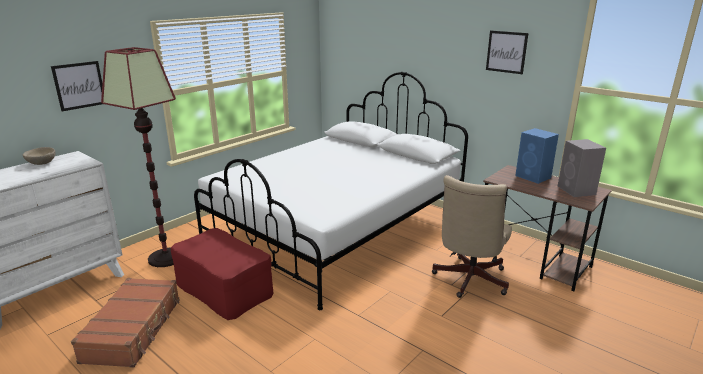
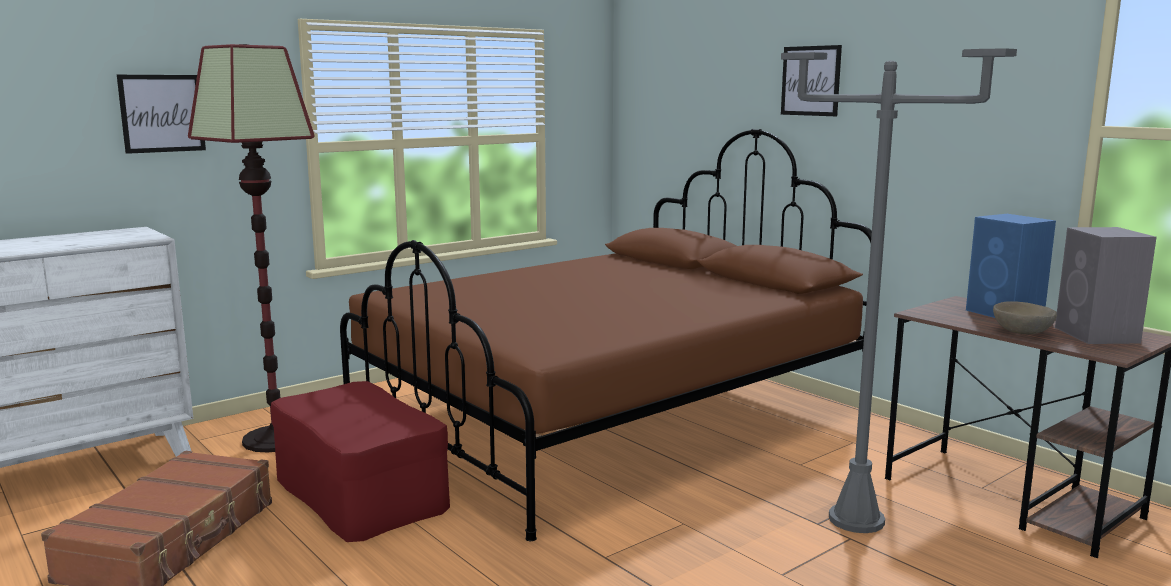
camera: 10 degrees right, 10 degrees down
beige bowl [23,147,56,165] -> beige bowl moved to [993,301,1057,334]
white bed [194,72,468,310] -> brown bed [340,129,872,541]
beige office chair [432,175,512,298] -> grey floor lamp [781,49,1017,533]
picture [486,31,528,74] -> picture moved to [781,45,842,116]

